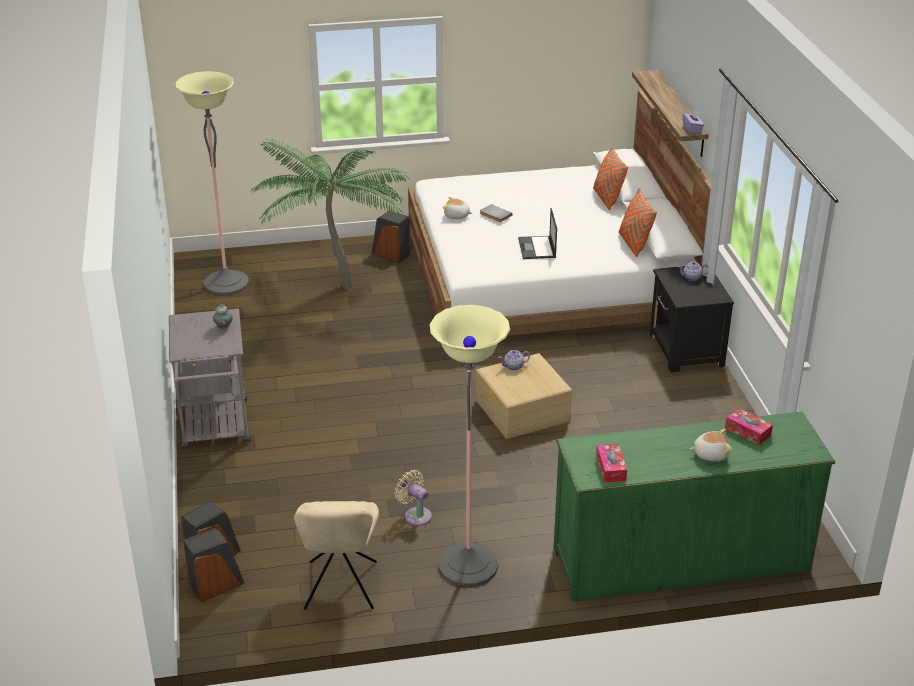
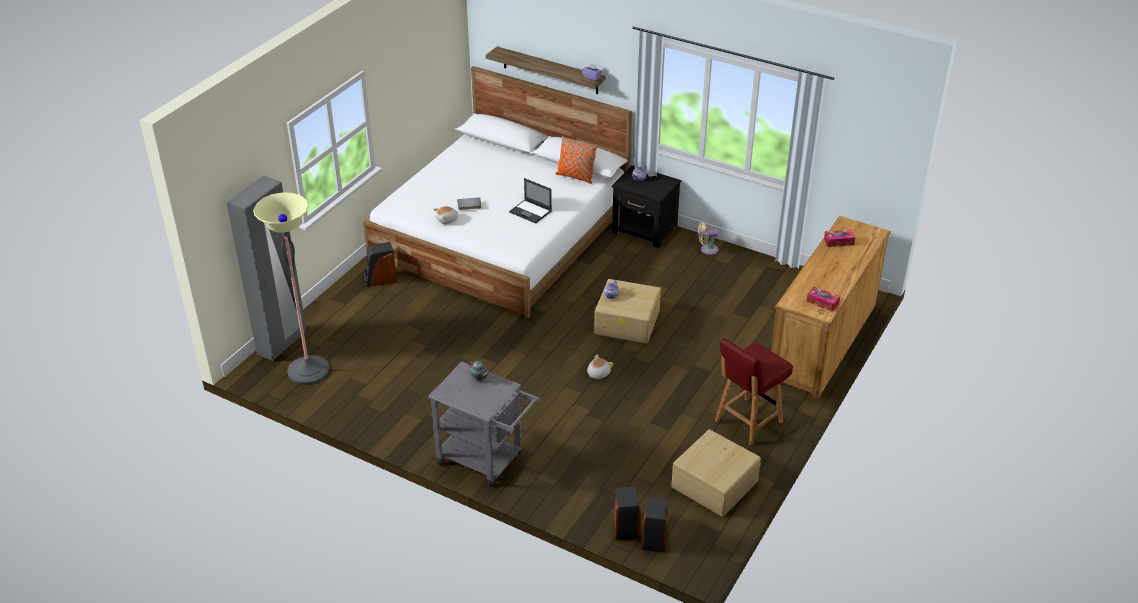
camera: 50 degrees left, 5 degrees up
potted plant [250,138,409,289] -> none
beige chair [294,501,379,610] -> beige storage box [671,429,761,517]
beige fan [395,470,432,526] -> beige fan moved to [698,222,719,255]
floor lamp [430,305,510,587] -> red chair [715,338,793,446]
green dresser [553,412,835,602] -> brown dresser [771,216,891,400]
orange pillow [593,146,628,210] -> none
plush toy [689,429,732,461] -> plush toy moved to [587,355,613,379]
none -> grey wardrobe [226,175,306,361]

